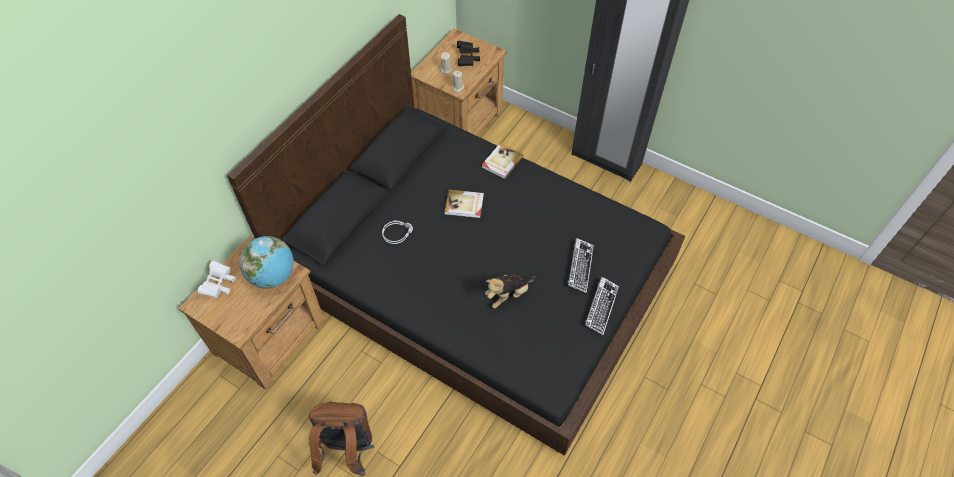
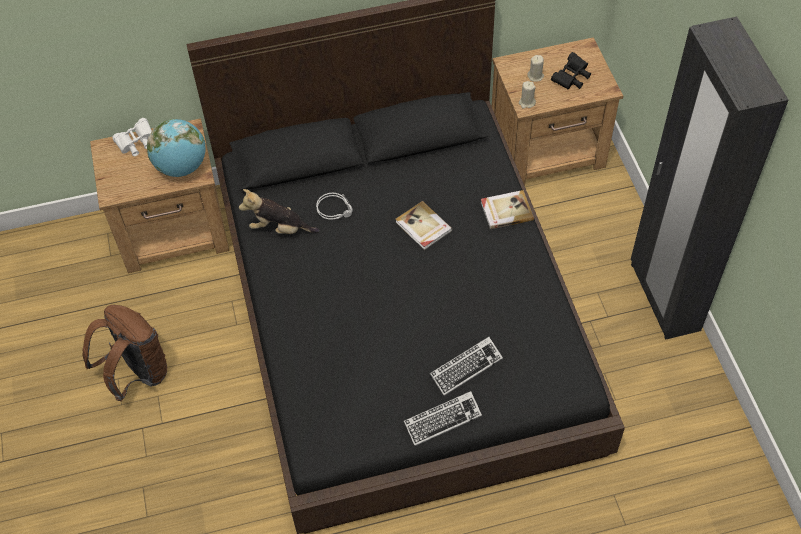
camera: 45 degrees right, 0 degrees up
plush toy [485,274,535,308] -> plush toy moved to [239,189,319,234]

